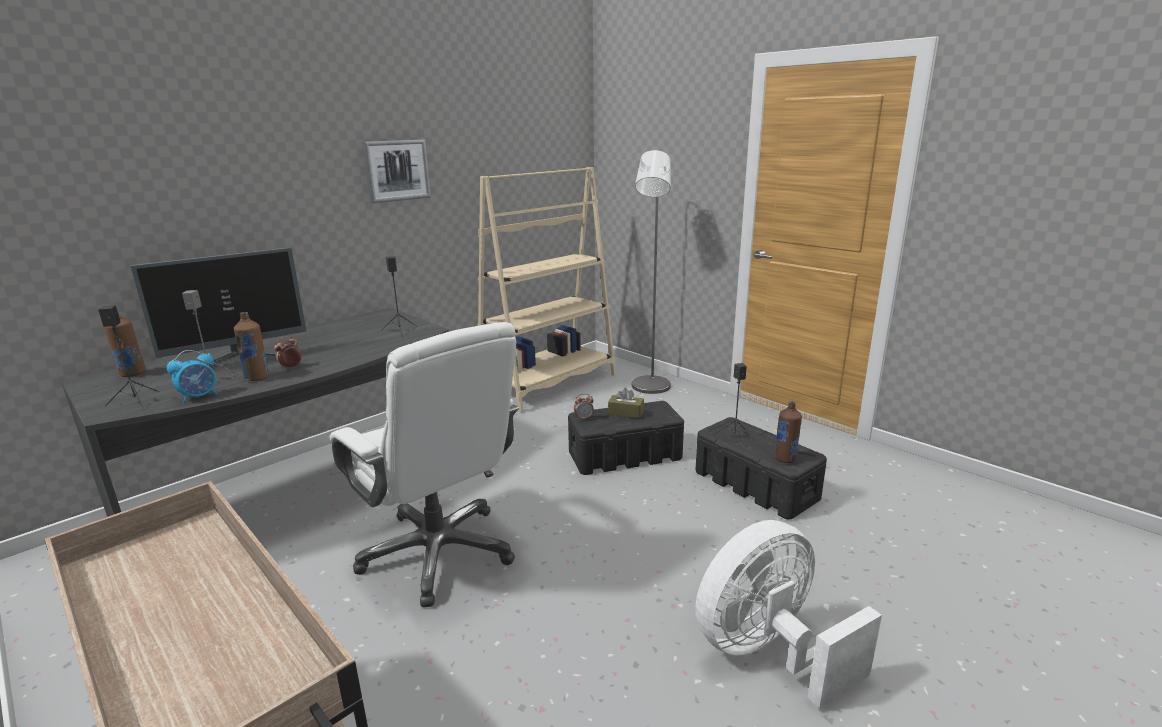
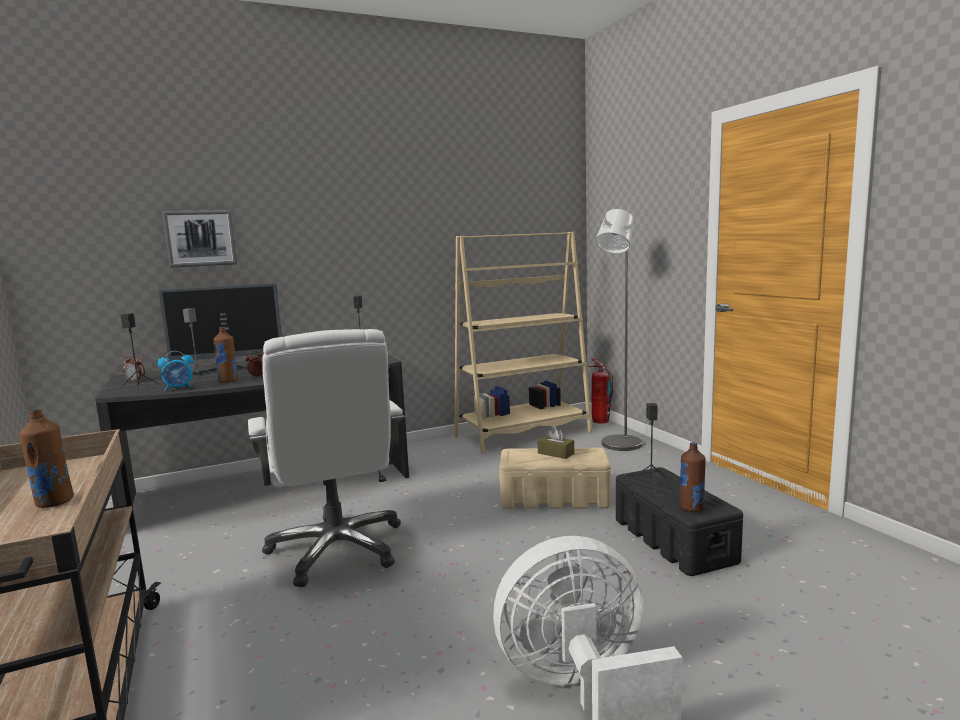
camera: 20 degrees right, 10 degrees down
brown bottle [104,313,146,377] -> brown bottle moved to [19,409,74,508]
picture [362,140,431,203] -> picture moved to [162,210,237,268]
black storage box [568,401,684,475] -> beige storage box [499,448,611,509]
alarm clock [574,394,594,420] -> alarm clock moved to [123,355,145,382]
none -> fire extinguisher [589,358,613,424]

